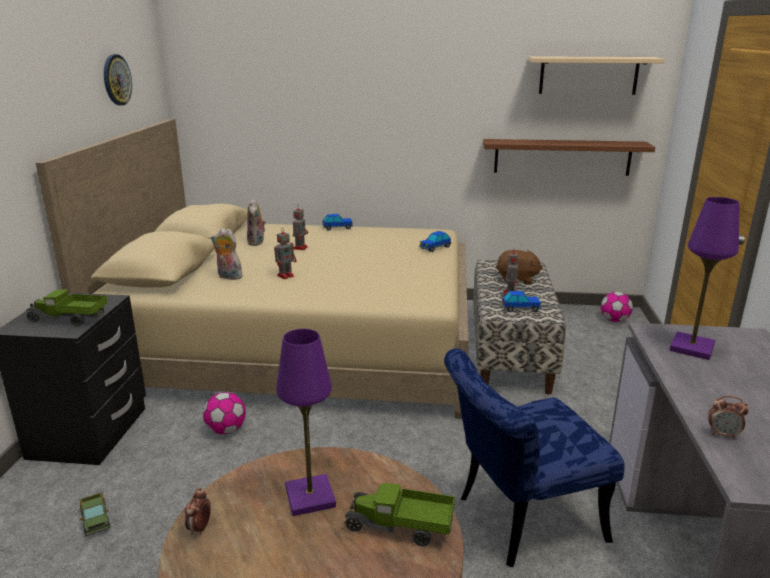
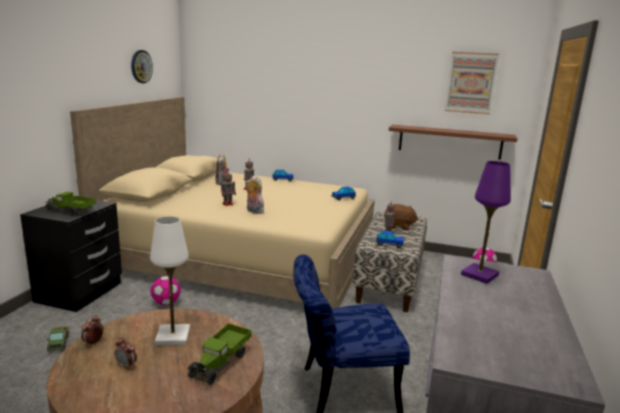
camera: 10 degrees right, 5 degrees down
plush toy [211,228,244,280] -> plush toy moved to [245,176,264,214]
purple table lamp [276,329,336,516] -> white table lamp [150,216,190,345]
toy truck [344,483,455,547] -> toy truck turned 90 degrees counterclockwise [187,323,252,385]
beige shelf [528,56,665,95] -> picture [445,52,499,114]
alarm clock [708,396,749,439] -> alarm clock moved to [114,337,137,370]

